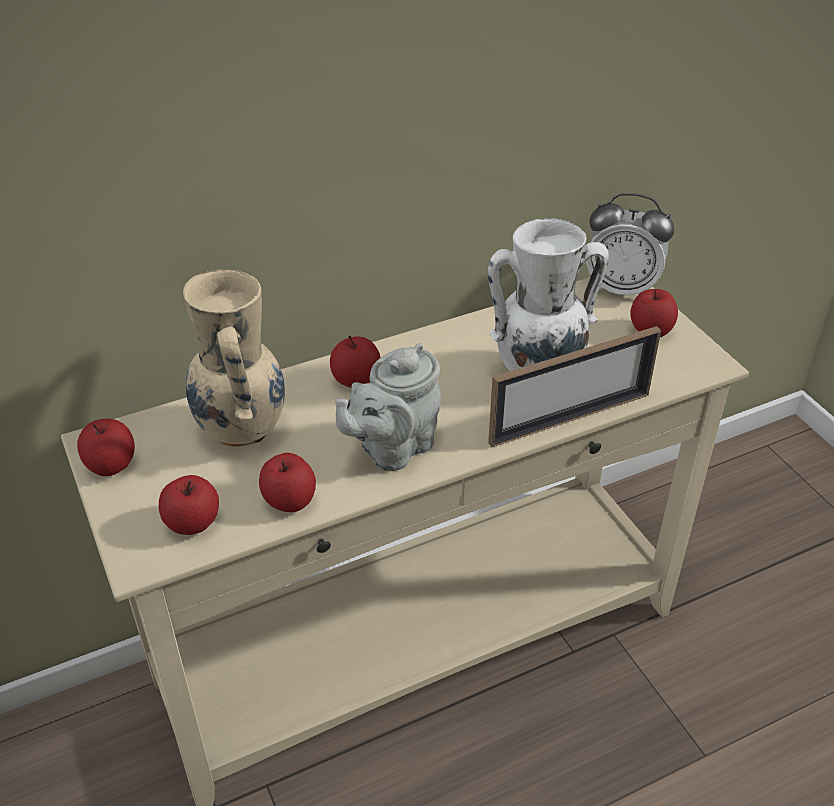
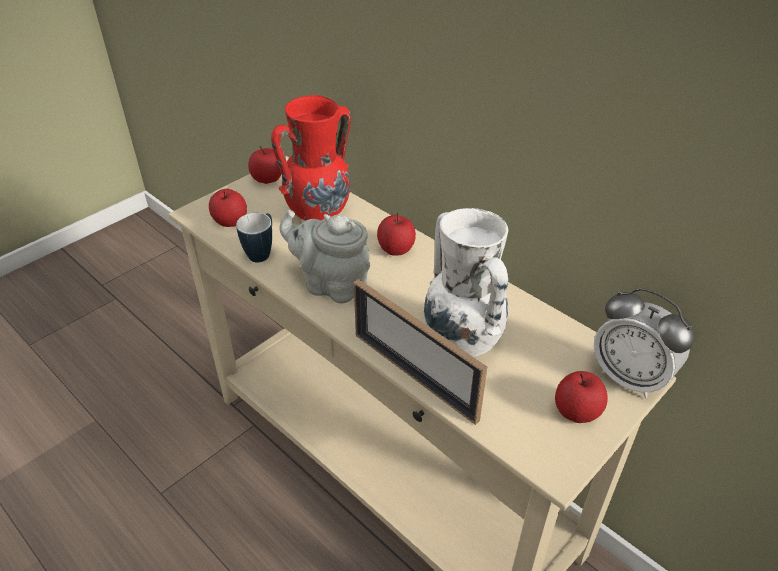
camera: 70 degrees right, 0 degrees up
beige vase [183,269,285,447] -> red vase [271,95,351,221]
apple [259,453,316,512] -> mug [236,213,272,263]
alarm clock [586,193,674,295] -> alarm clock turned 45 degrees counterclockwise [594,288,695,398]

